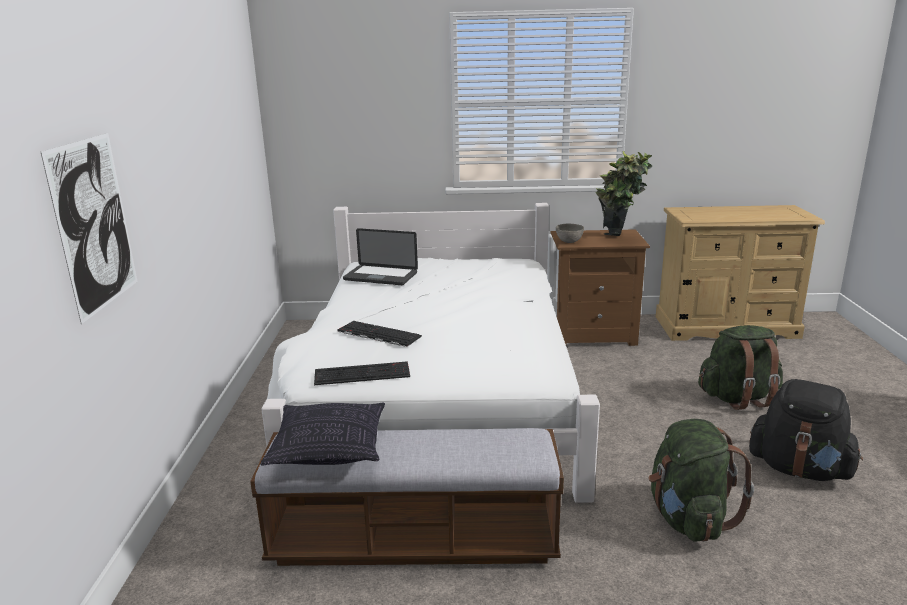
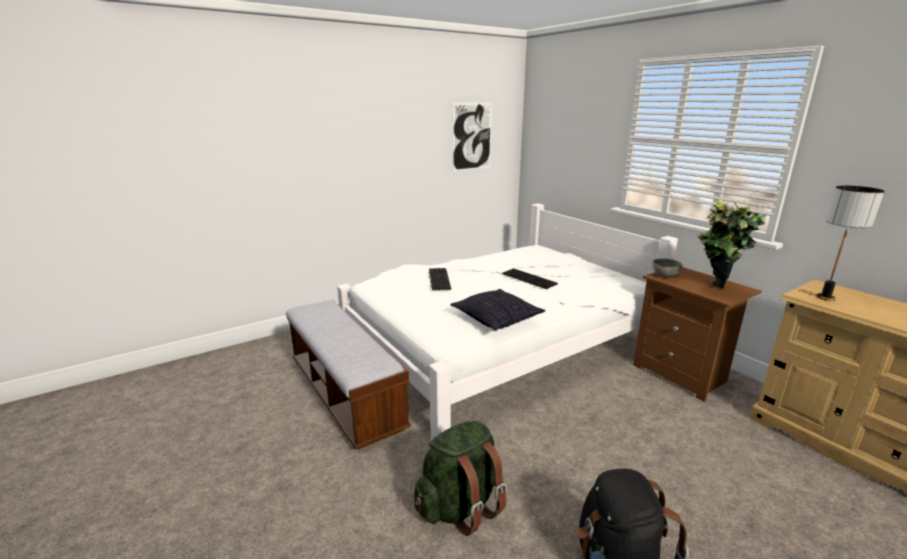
camera: 55 degrees right, 0 degrees up
picture [41,133,138,324] -> picture moved to [452,103,492,171]
pillow [260,402,385,466] -> pillow moved to [450,289,546,331]
keyboard [314,361,410,385] -> keyboard moved to [502,268,558,289]
laptop [343,228,418,285] -> none
green backpack [698,325,783,410] -> none
none -> table lamp [816,186,885,301]

